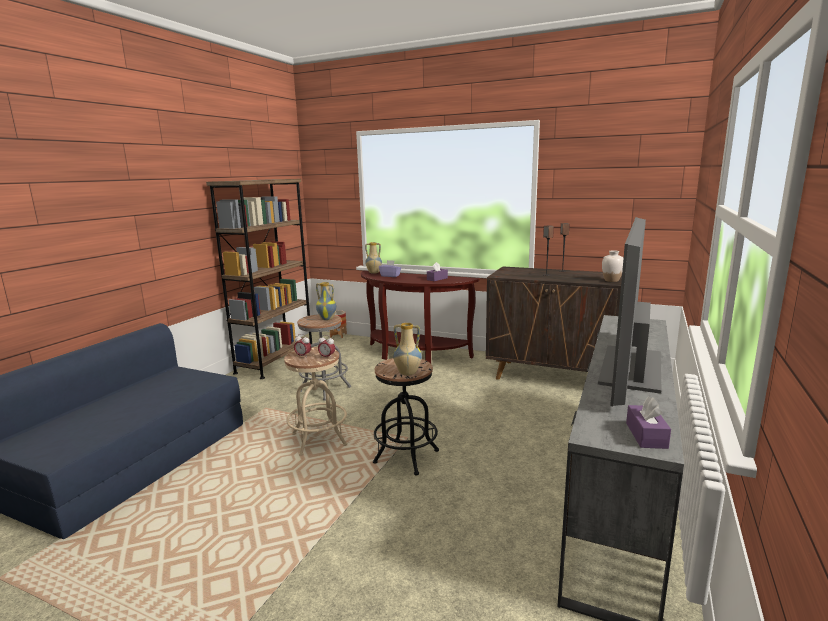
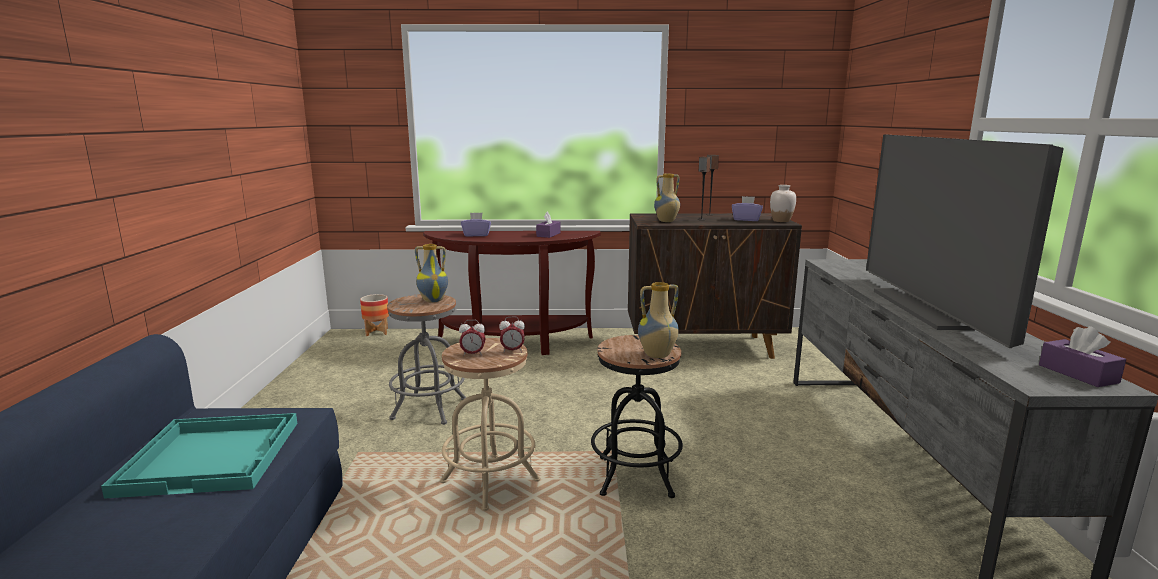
camera: 25 degrees left, 0 degrees up
brown bookcase [206,179,312,379] -> none
vase [365,242,382,274] -> vase moved to [654,174,680,222]
none -> turquoise tray [101,413,297,499]
none -> purple tissue box [732,196,763,221]

